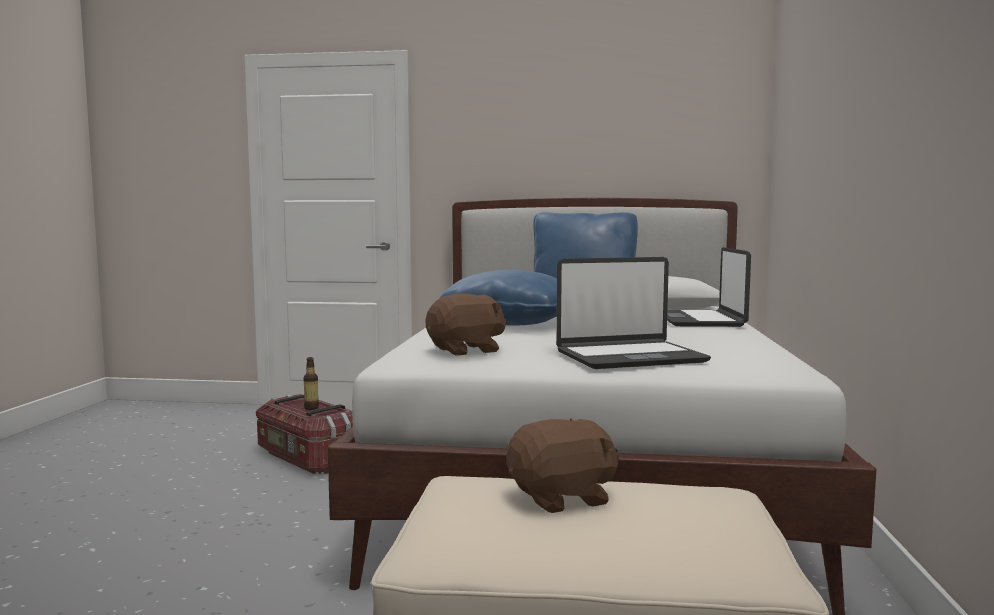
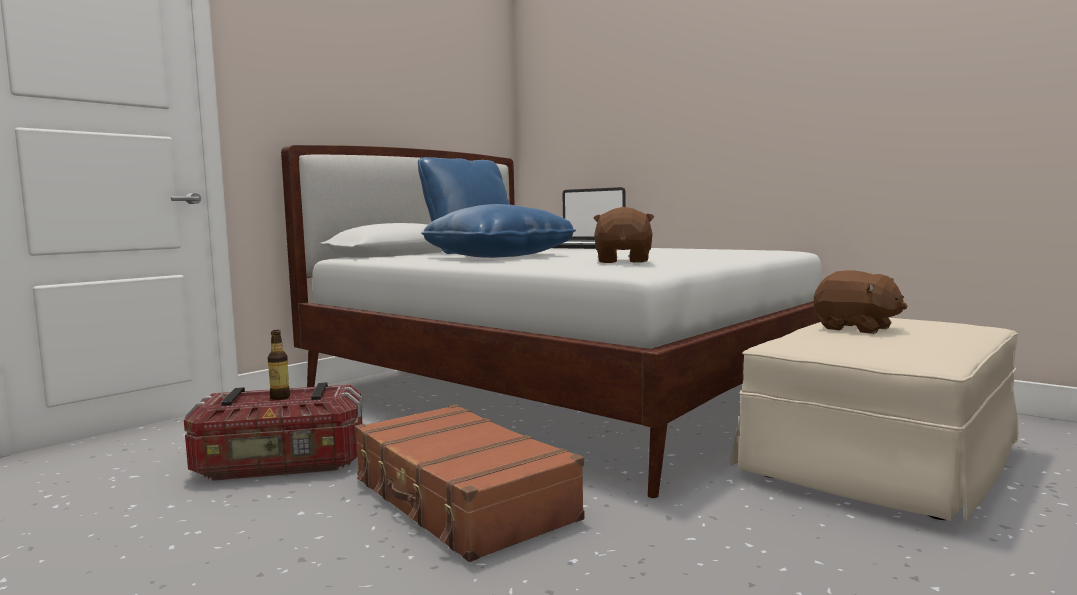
camera: 55 degrees left, 0 degrees up
brown plush toy [506,418,619,513] -> brown plush toy turned 120 degrees clockwise [814,271,907,334]
laptop [556,257,711,369] -> none
none -> brown suitcase [355,404,585,562]

